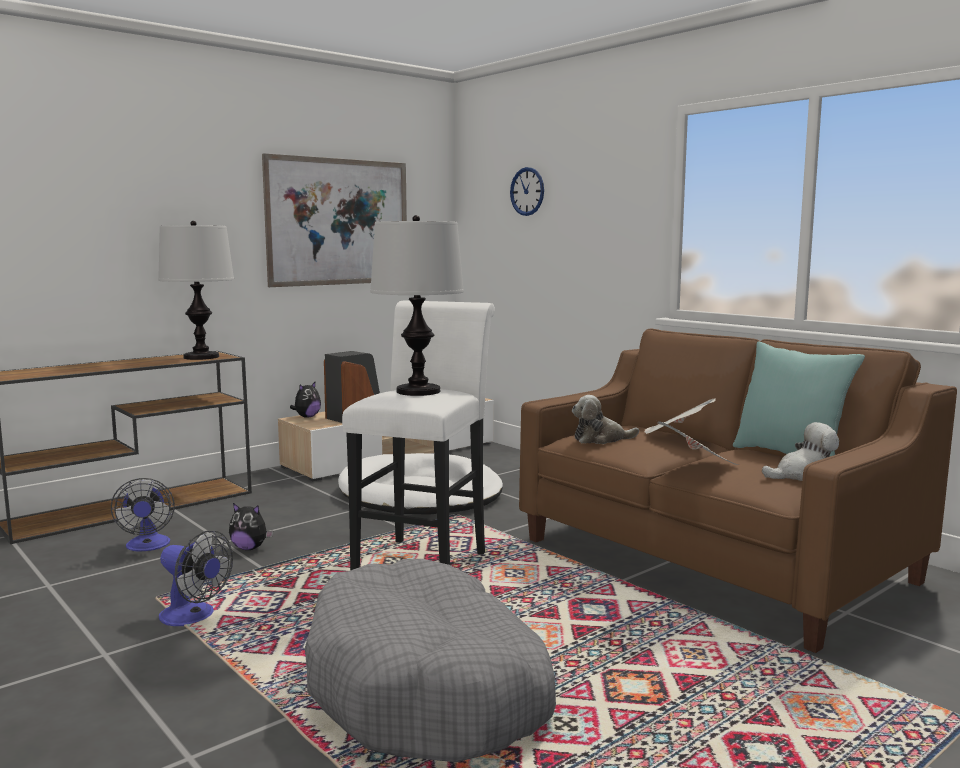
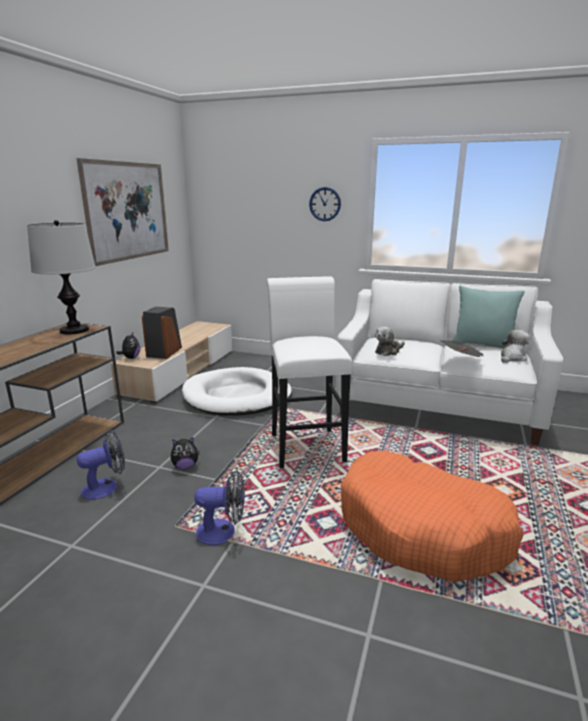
camera: 30 degrees left, 10 degrees up
fan [111,478,175,552] -> fan turned 75 degrees counterclockwise [77,430,125,499]
grey dog bed [305,559,556,762] -> orange dog bed [341,451,524,582]
table lamp [370,215,464,396] -> none
wall clock [510,167,544,216] -> wall clock moved to [309,187,341,221]
brown sofa [519,329,957,653] -> white sofa [336,279,563,445]
newspaper [644,398,716,434] -> none

